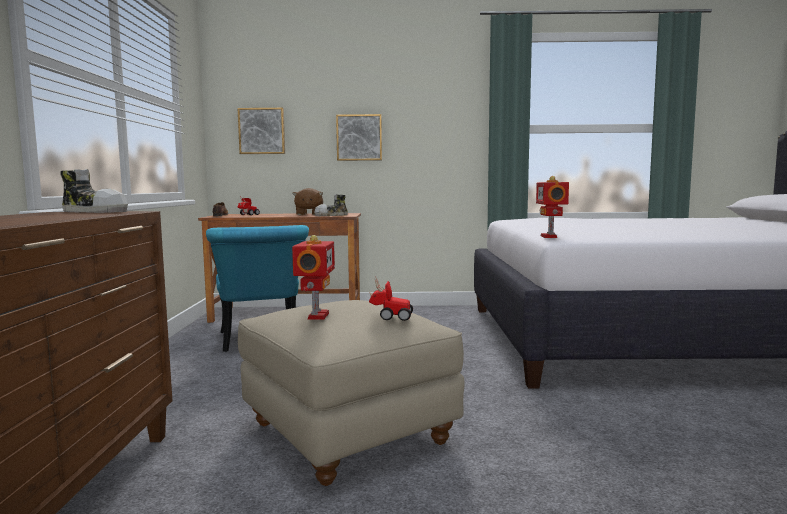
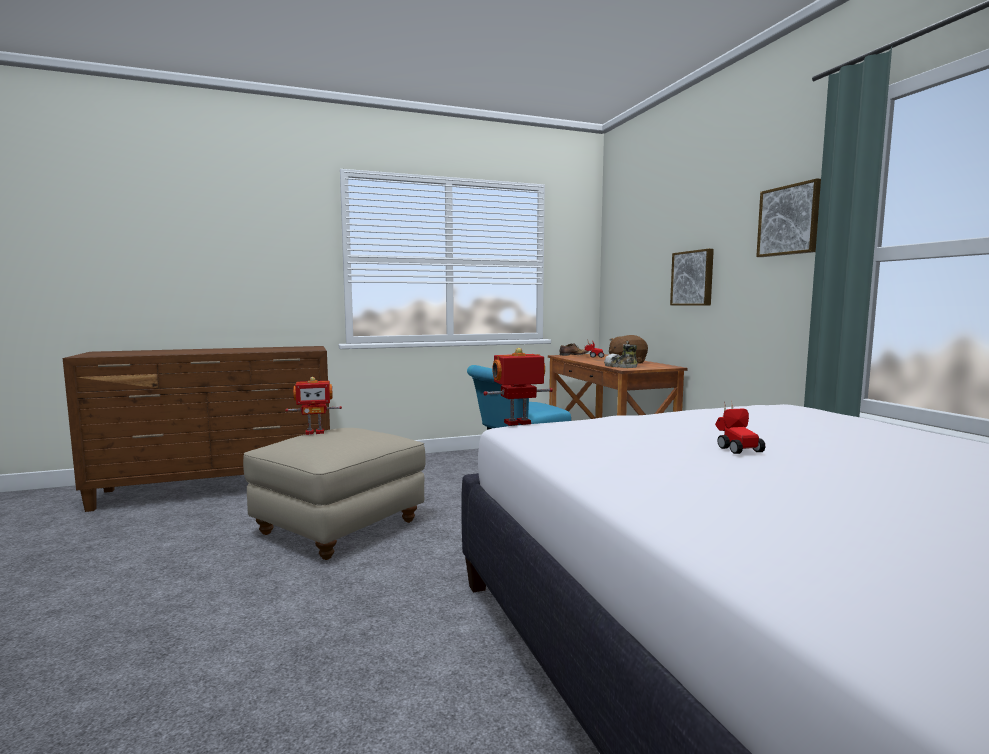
camera: 70 degrees right, 0 degrees up
shoe [60,169,128,213] -> none
picture [238,108,285,154] -> picture moved to [756,178,821,257]
toy car [369,278,413,321] -> toy car moved to [715,401,766,454]

